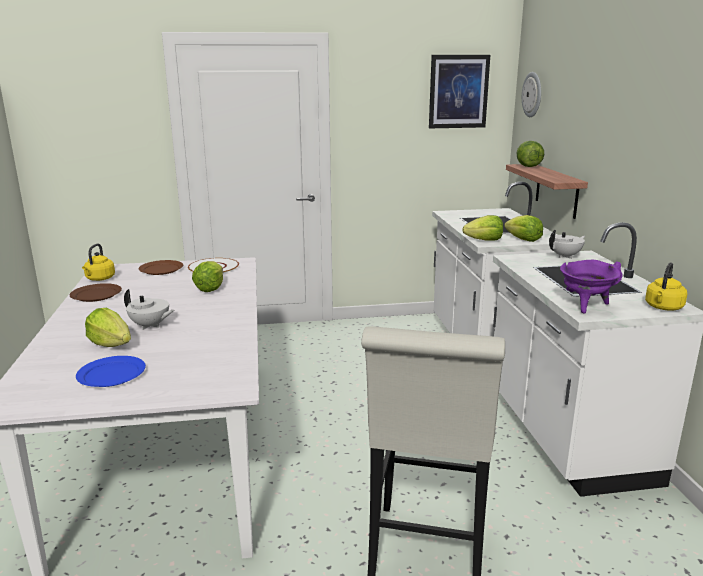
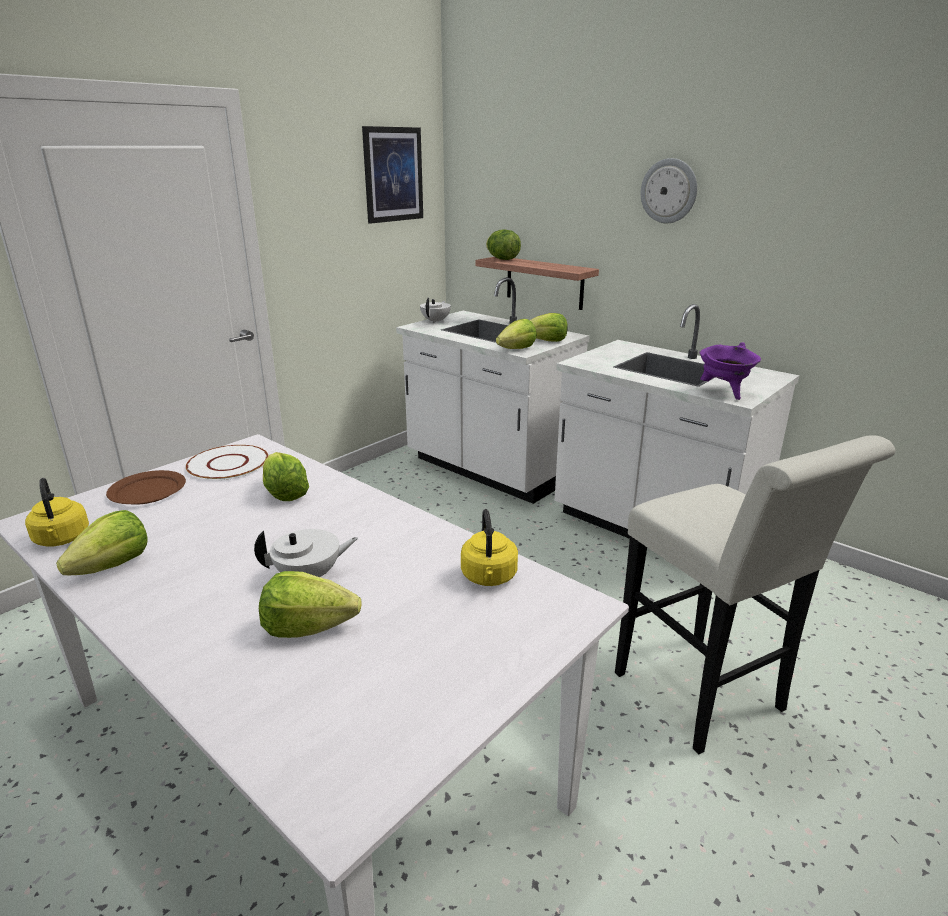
camera: 40 degrees left, 5 degrees up
brown plate [70,283,122,302] -> lettuce [56,510,147,575]
blue plate [76,356,146,387] -> none
wall clock [522,72,541,117] -> wall clock moved to [641,158,697,223]
white teapot [549,230,585,259] -> white teapot moved to [420,298,451,323]
yellow kettle [645,263,687,311] -> yellow kettle moved to [461,509,518,586]

